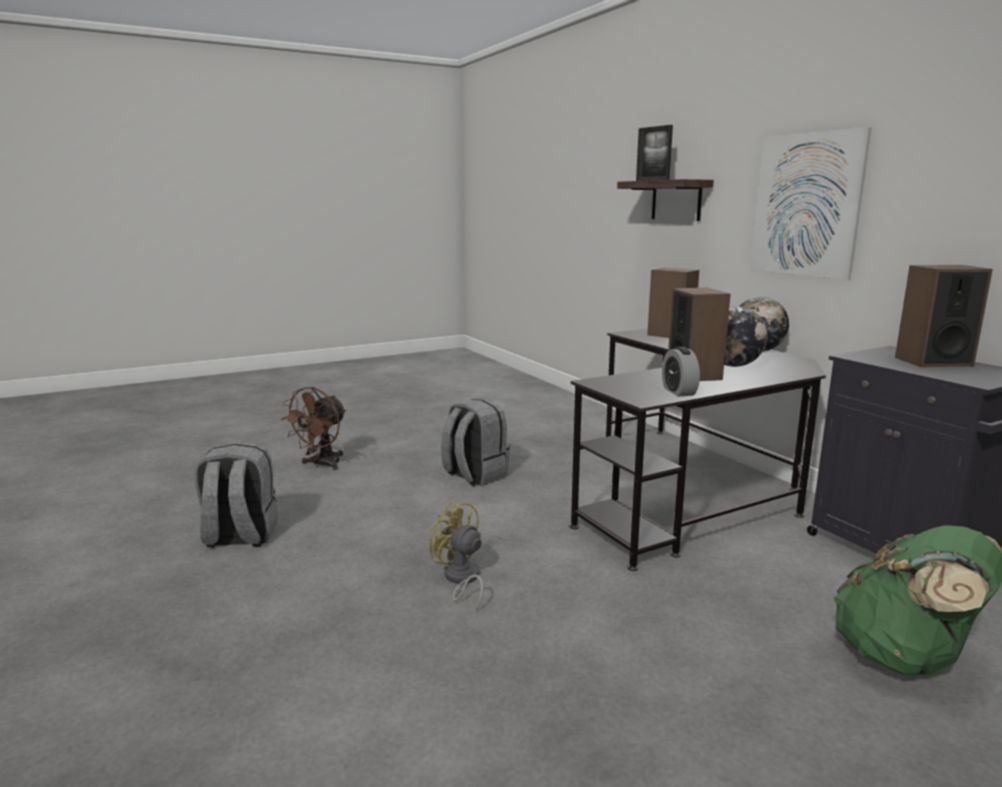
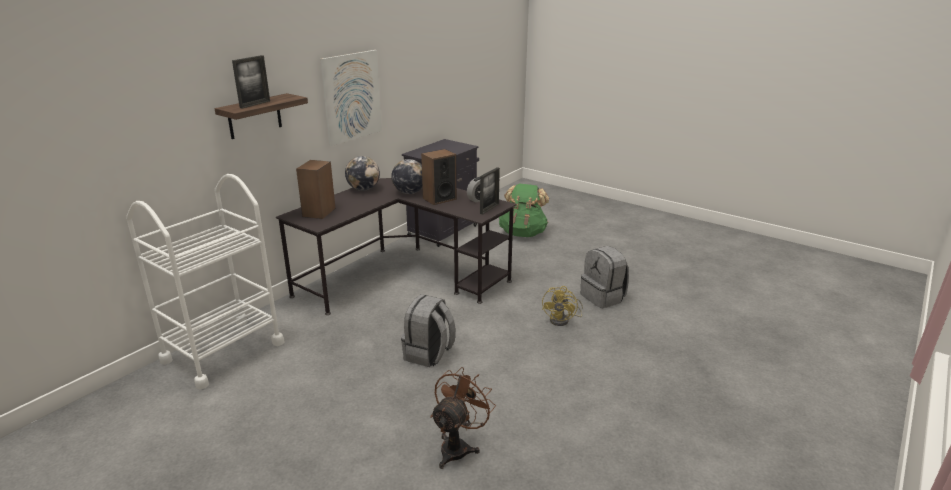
camera: 115 degrees left, 10 degrees up
grey backpack [194,442,277,548] -> grey backpack moved to [581,246,629,308]
brown fan [281,387,346,470] -> brown fan turned 60 degrees counterclockwise [430,367,496,469]
speaker [895,265,993,367] -> none
none -> white cart [126,174,284,390]
none -> picture frame [480,167,500,215]

